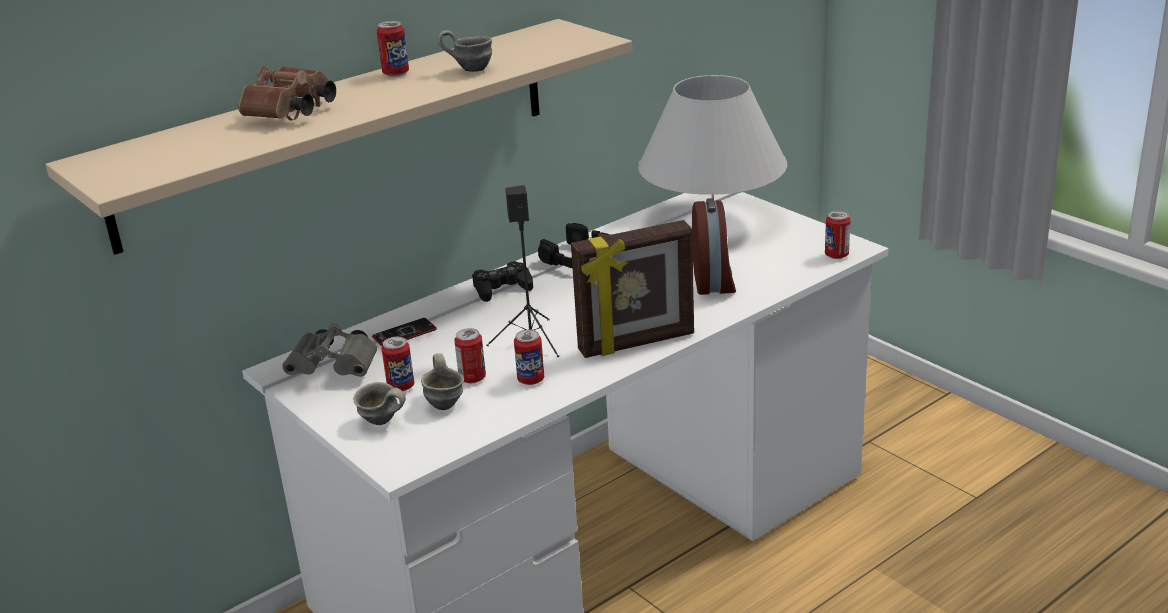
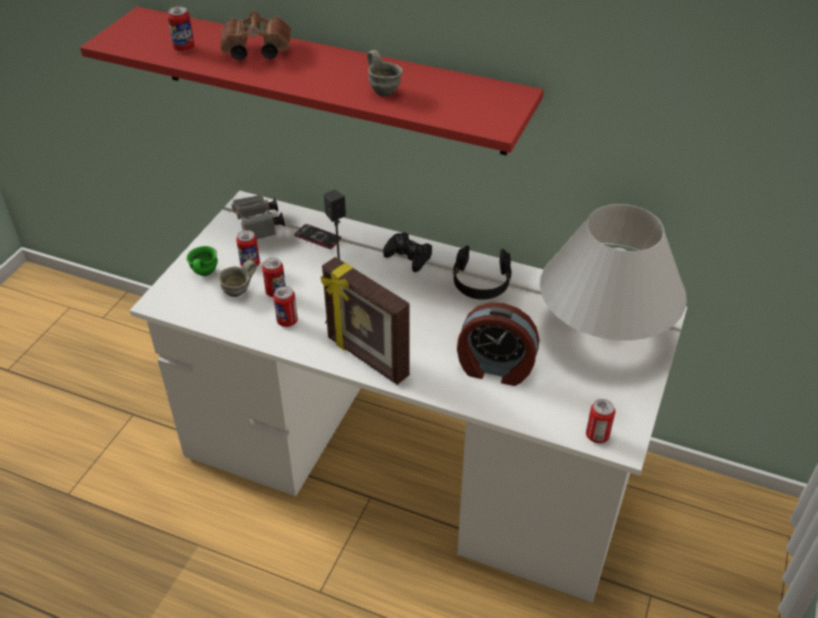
camera: 60 degrees right, 15 degrees up
beige shelf [46,19,632,255] -> red shelf [80,7,544,155]
grey mug [353,382,406,425] -> green mug [186,246,218,276]
can [377,21,409,77] -> can moved to [167,6,195,52]
alarm clock [692,198,736,295] -> alarm clock turned 45 degrees clockwise [457,302,539,386]

